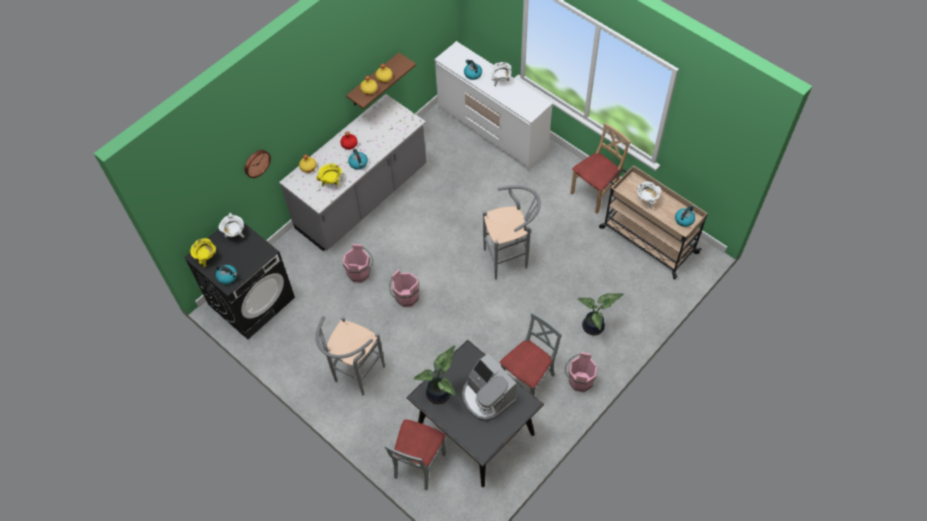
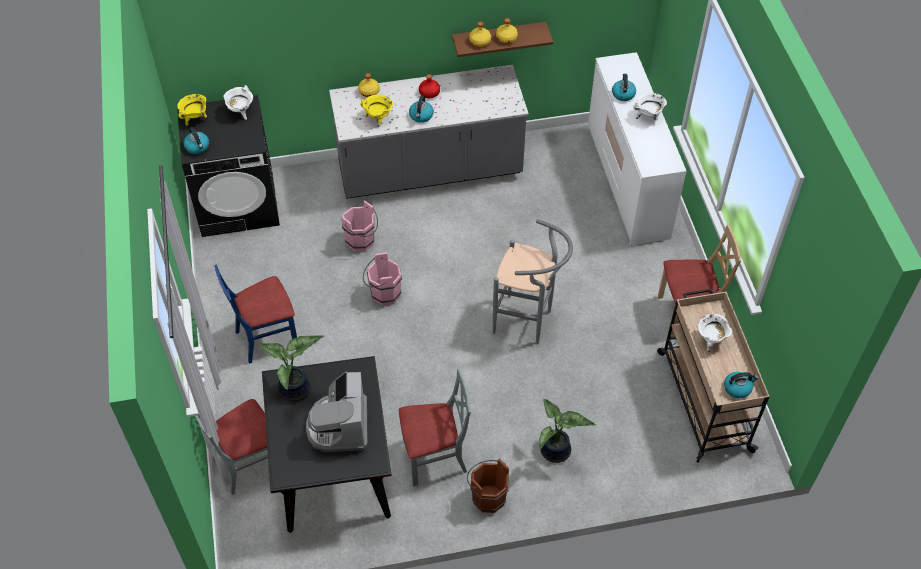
camera: 35 degrees right, 5 degrees down
wall clock [244,150,271,178] -> none
grey stool [316,316,385,396] -> blue chair [214,264,297,364]
pink bucket [565,352,597,393] -> brown bucket [467,459,509,513]

